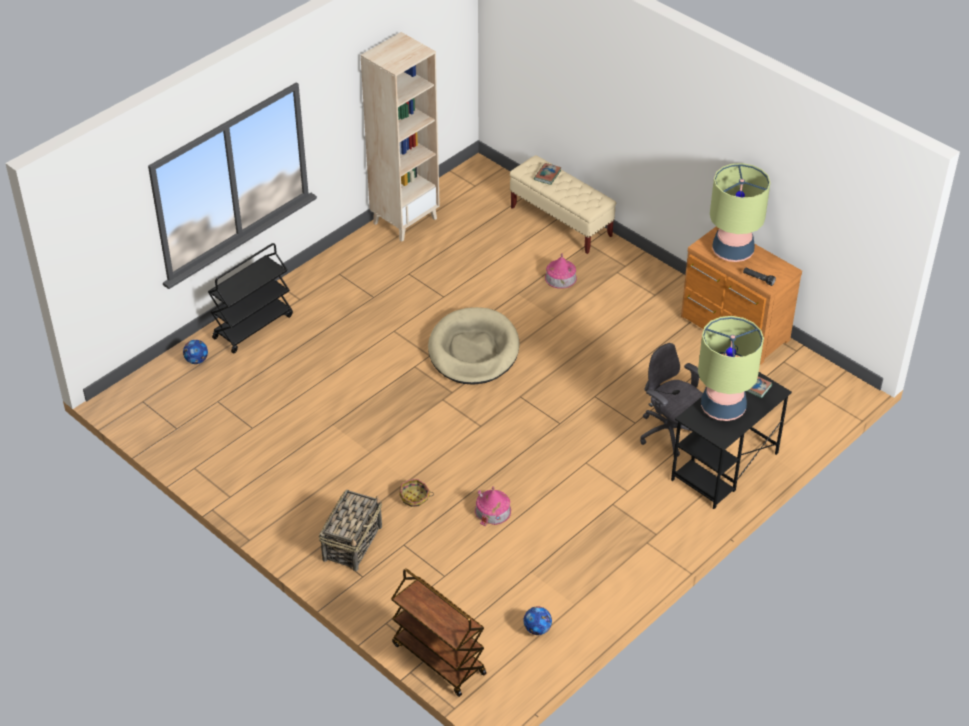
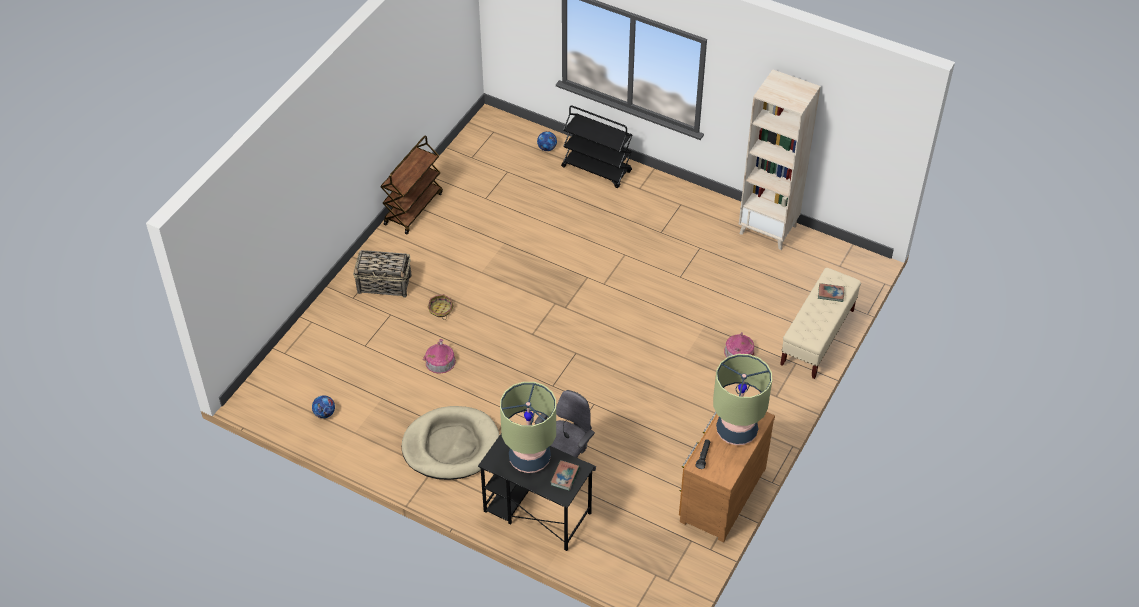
camera: 75 degrees right, 5 degrees up
brown cart [391,568,487,697] -> brown cart moved to [381,135,443,234]
beige dog bed [428,307,519,385] -> beige dog bed moved to [402,406,500,480]

